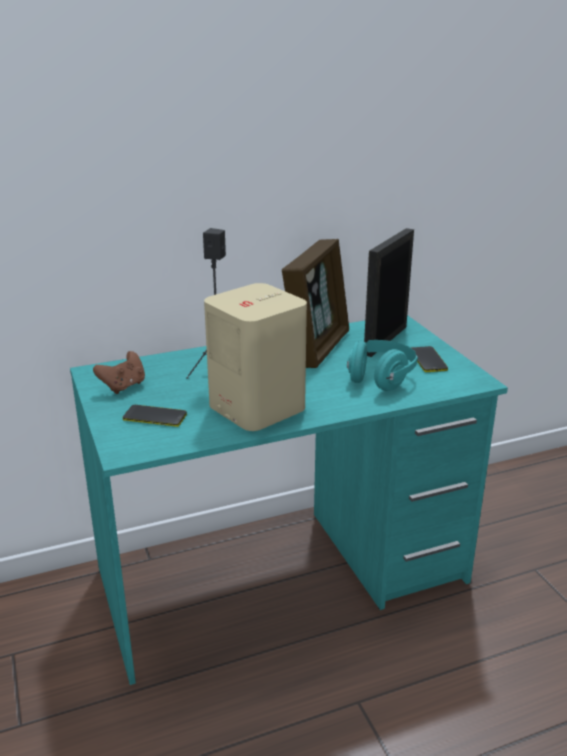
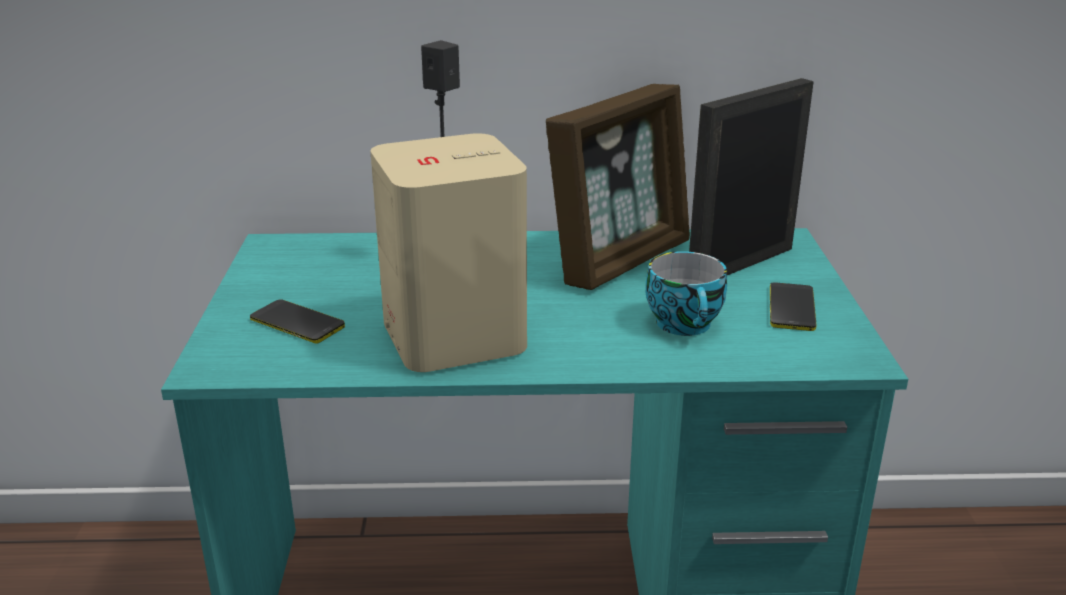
camera: 20 degrees right, 0 degrees up
brown game controller [93,351,145,394] -> none
turquoise headphones [347,340,418,391] -> cup [646,251,727,336]

